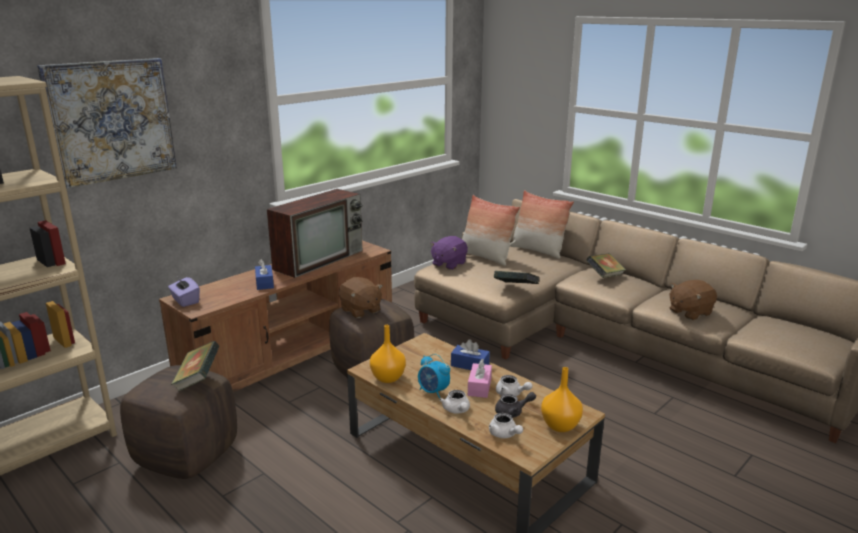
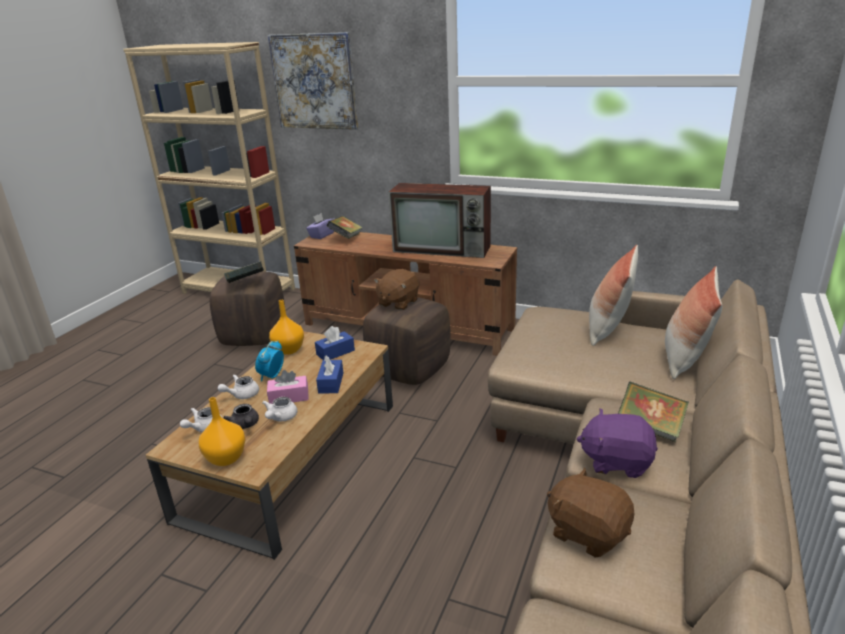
camera: 70 degrees right, 5 degrees up
blue tissue box [255,259,274,290] -> blue tissue box moved to [315,326,355,360]
purple plush toy [430,236,468,270] -> purple plush toy moved to [577,408,658,478]
book [494,271,540,284] -> book moved to [327,216,363,239]

